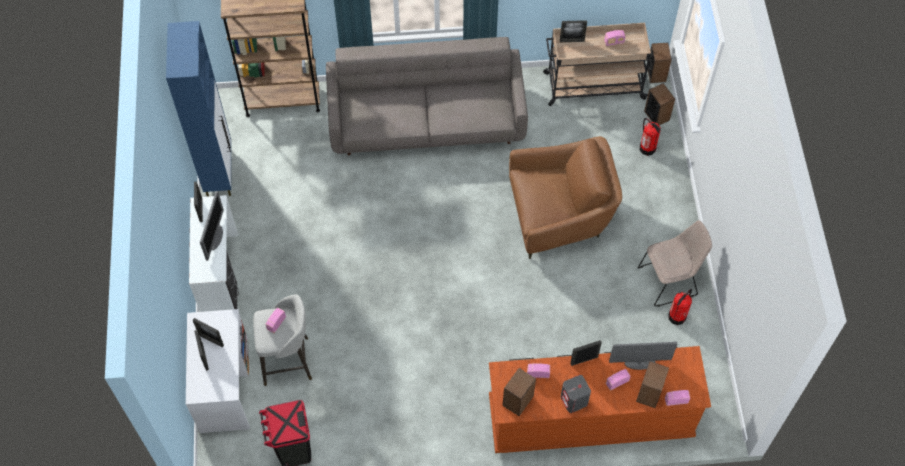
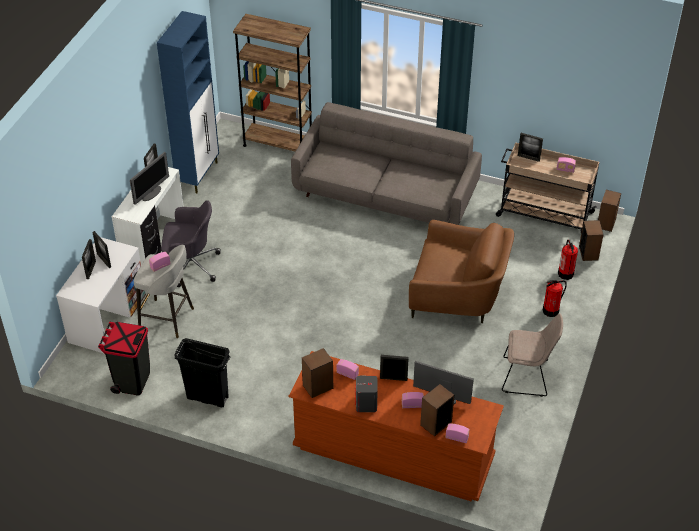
camera: 25 degrees right, 15 degrees down
fire extinguisher [669,289,692,325] -> fire extinguisher moved to [543,280,567,317]
none -> grey office chair [161,200,221,287]
none -> black trash can [174,338,230,408]

